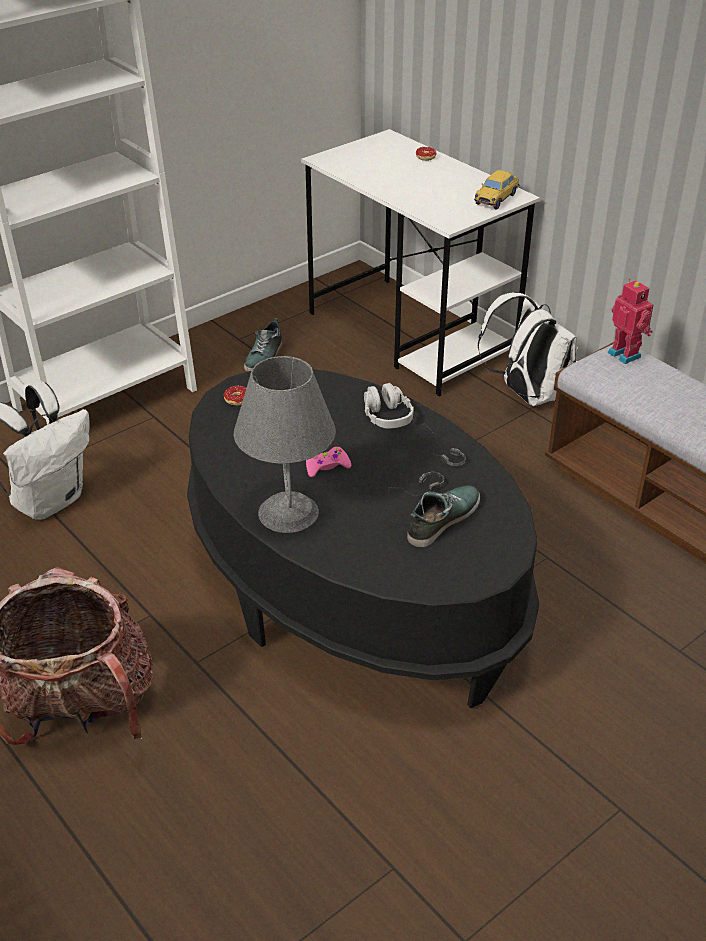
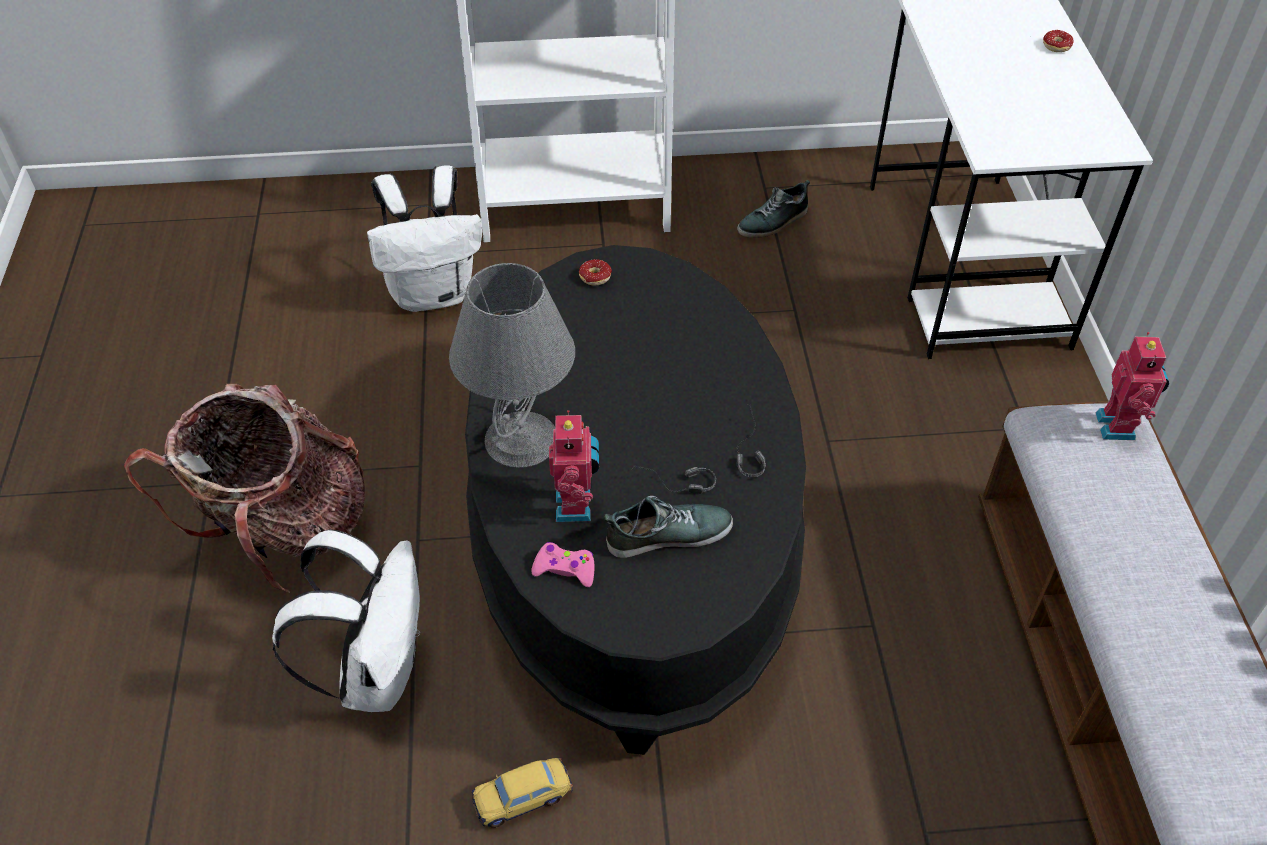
camera: 35 degrees right, 10 degrees up
pink game controller [306,447,351,477] -> pink game controller moved to [531,542,594,587]
grey headphones [364,383,414,429] -> none
toy car [474,170,519,210] -> toy car moved to [472,758,573,828]
white backpack [478,293,577,406] -> white backpack moved to [272,529,420,712]
none -> toy robot [549,410,599,522]

